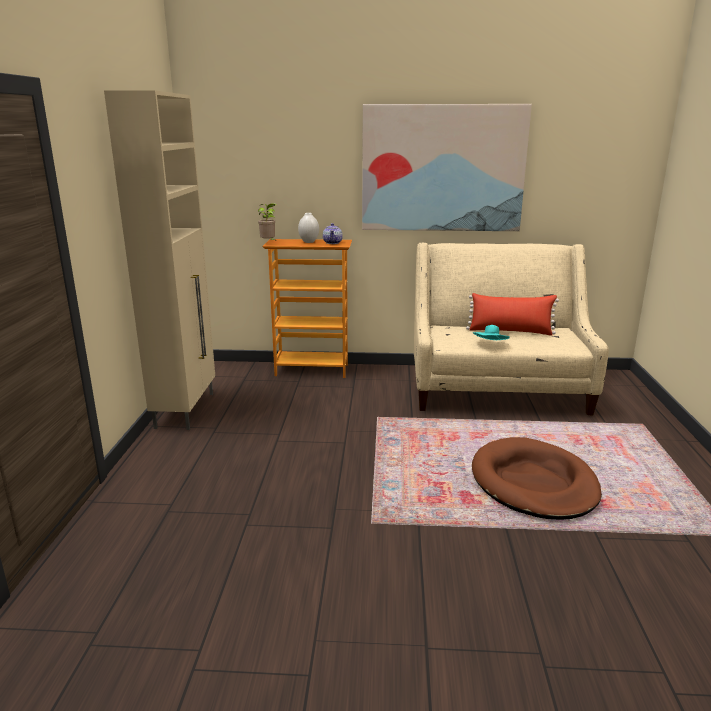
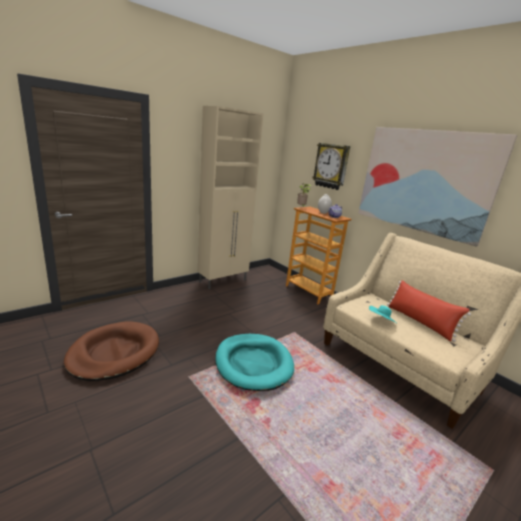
camera: 45 degrees right, 0 degrees up
brown dog bed [472,437,602,520] -> brown dog bed moved to [64,321,159,381]
none -> turquoise dog bed [215,334,294,391]
none -> wall clock [312,143,350,190]

